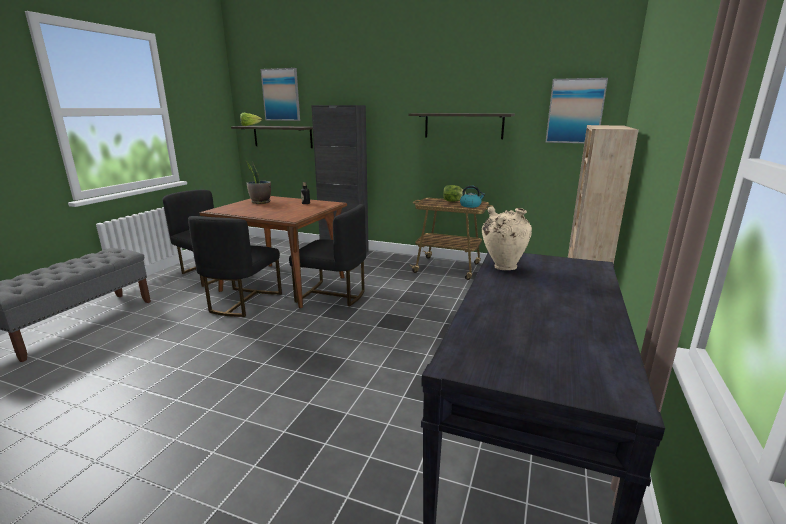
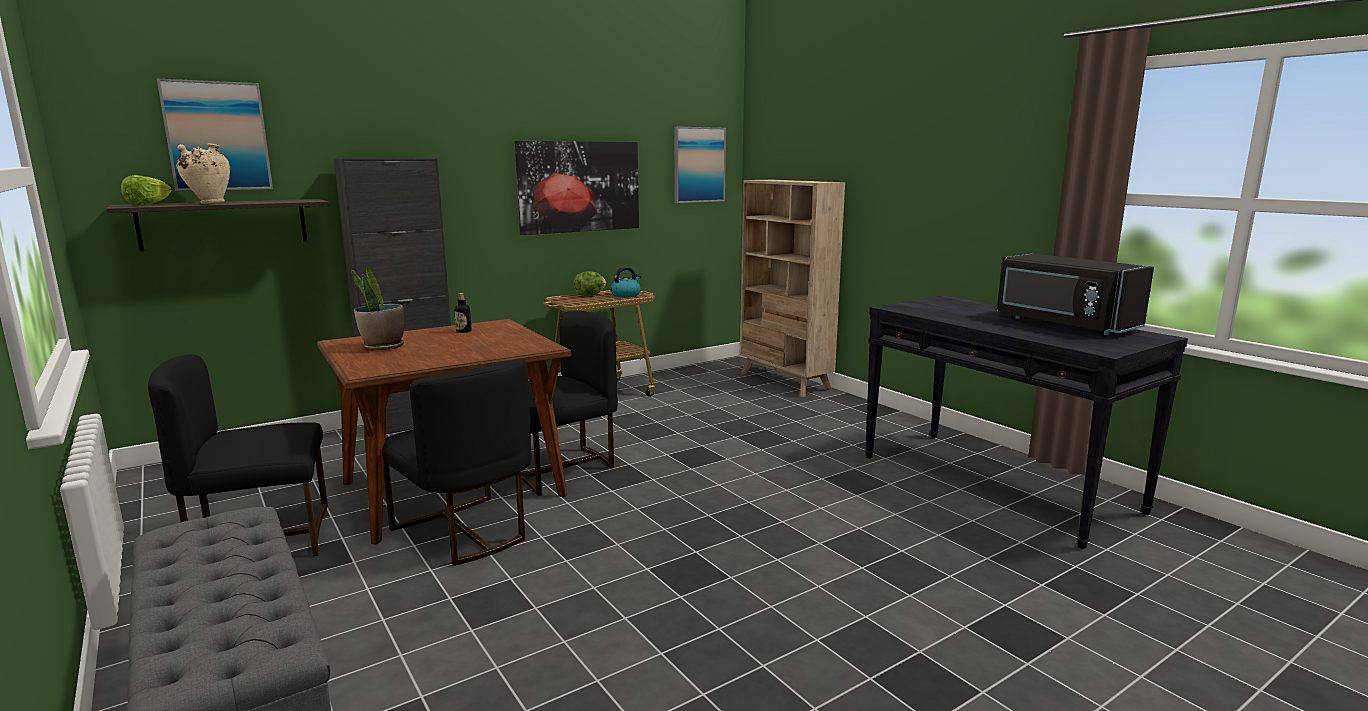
camera: 55 degrees left, 5 degrees down
shelf [408,113,515,139] -> picture [515,141,639,235]
beige vase [482,206,532,270] -> beige vase moved to [176,143,230,204]
none -> black microwave [997,253,1154,335]

